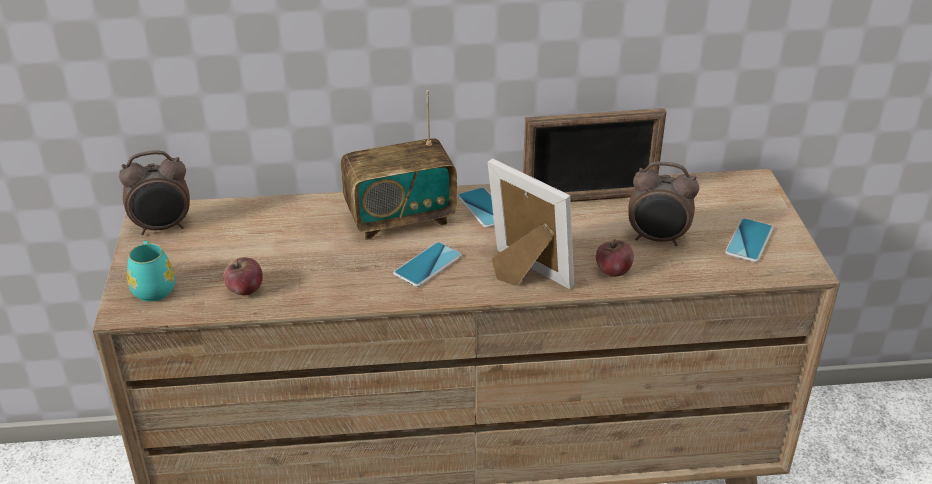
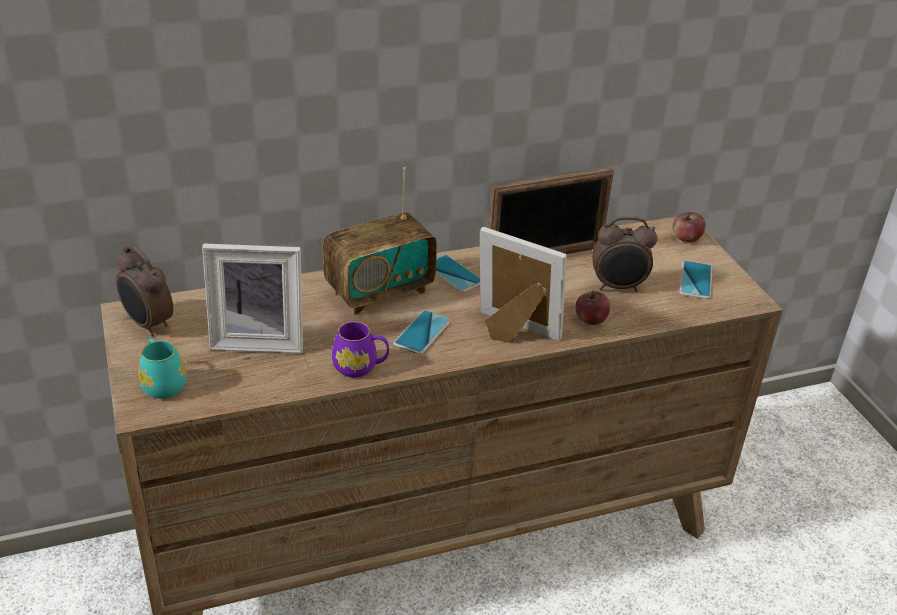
camera: 15 degrees left, 0 degrees up
alarm clock [119,150,190,235] -> alarm clock turned 75 degrees clockwise [116,246,173,336]
apple [223,257,263,295] -> apple moved to [673,212,706,242]
none -> picture frame [202,243,303,353]
none -> purple mug [332,322,389,378]

